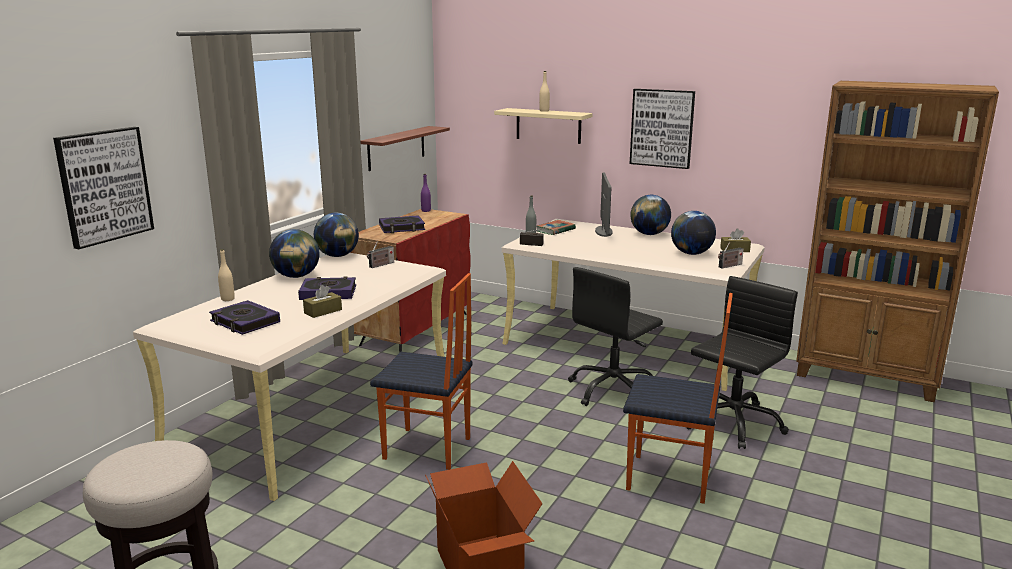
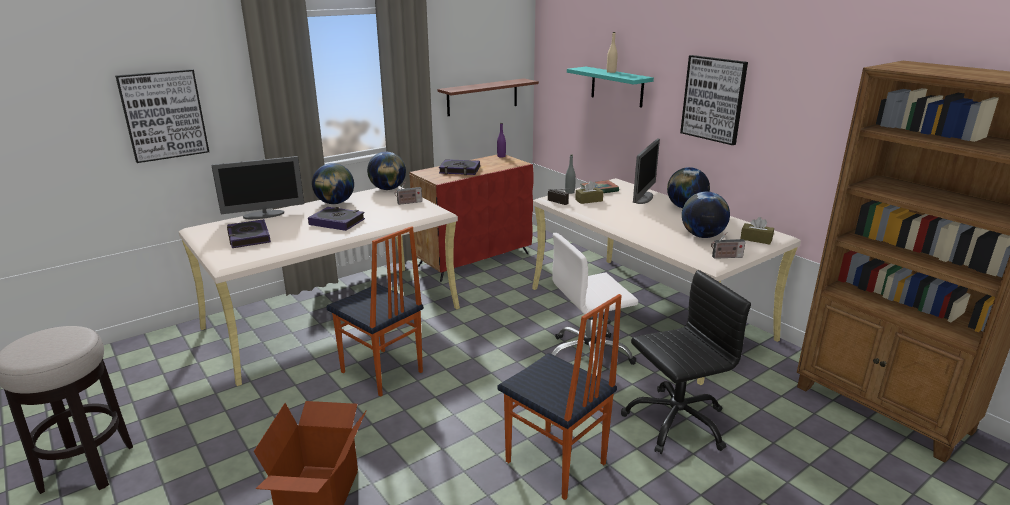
camera: 25 degrees right, 5 degrees up
beige bottle [218,249,235,301] -> monitor [212,156,304,219]
brown tissue box [303,285,342,318] -> brown tissue box moved to [575,181,604,204]
beige shelf [494,108,593,144] -> turquoise shelf [567,67,654,108]
black office chair [568,267,663,406] -> white office chair [551,233,638,376]

